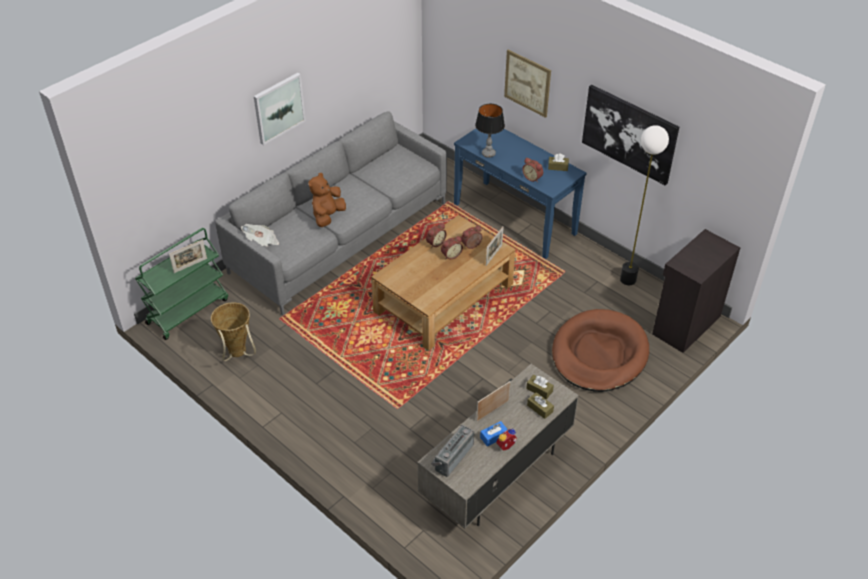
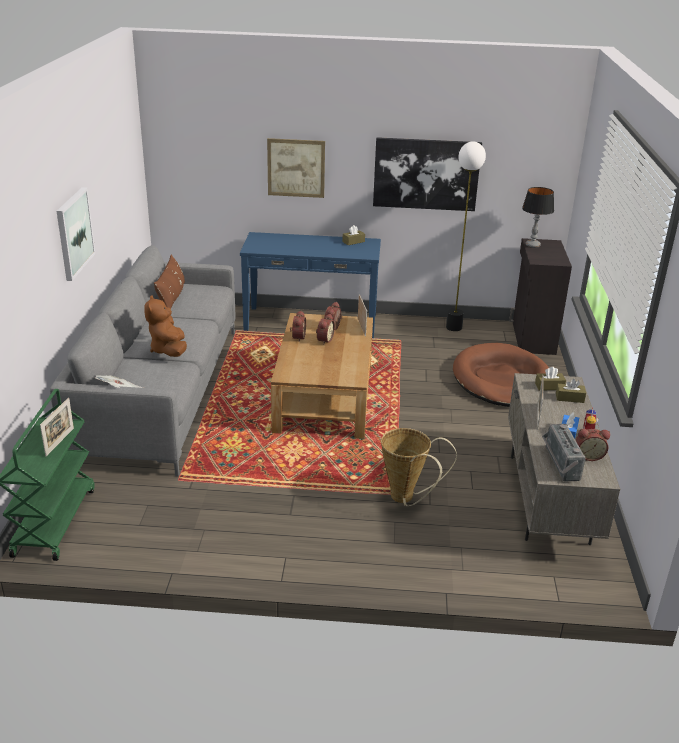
camera: 40 degrees left, 15 degrees down
basket [211,302,256,361] -> basket moved to [381,428,457,506]
table lamp [475,104,505,158] -> table lamp moved to [522,187,554,248]
alarm clock [522,158,543,183] -> alarm clock moved to [576,429,610,461]
none -> brown pillow [154,254,185,308]

